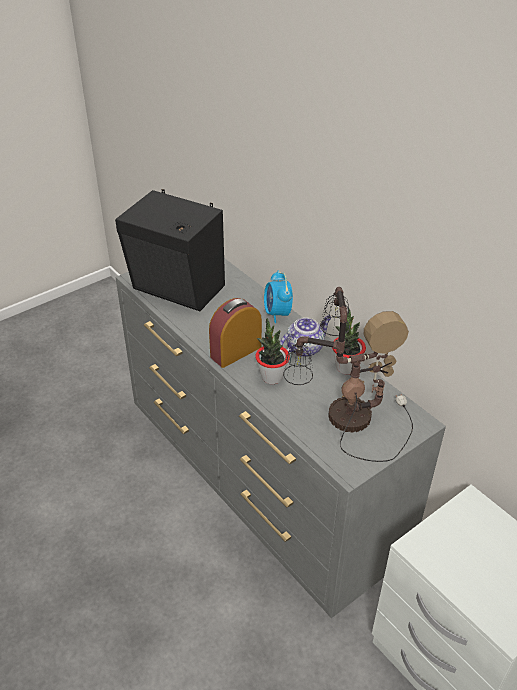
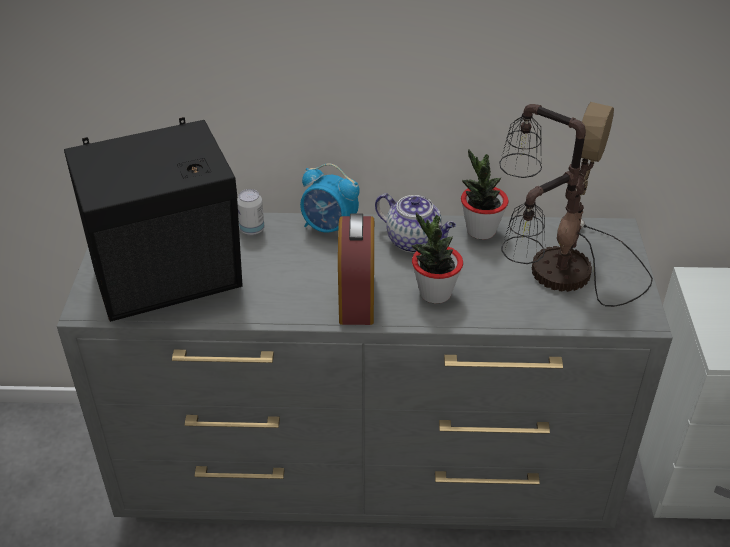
camera: 50 degrees left, 0 degrees up
teapot [280,316,332,357] -> teapot turned 120 degrees clockwise [375,193,456,253]
none -> can [237,189,264,235]

